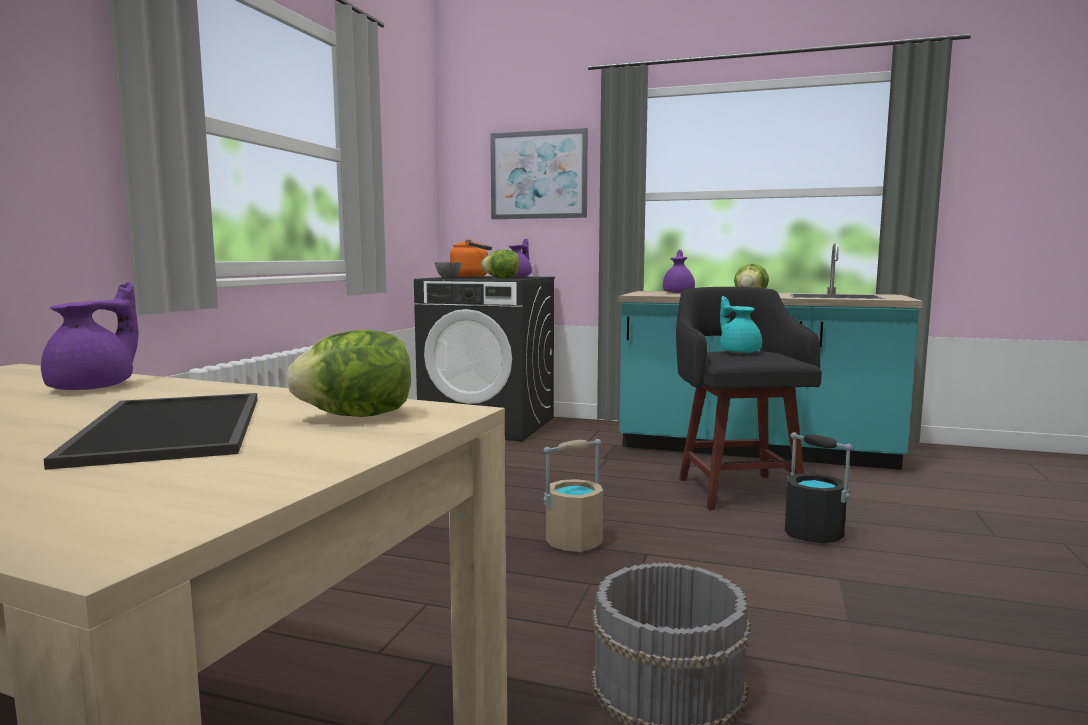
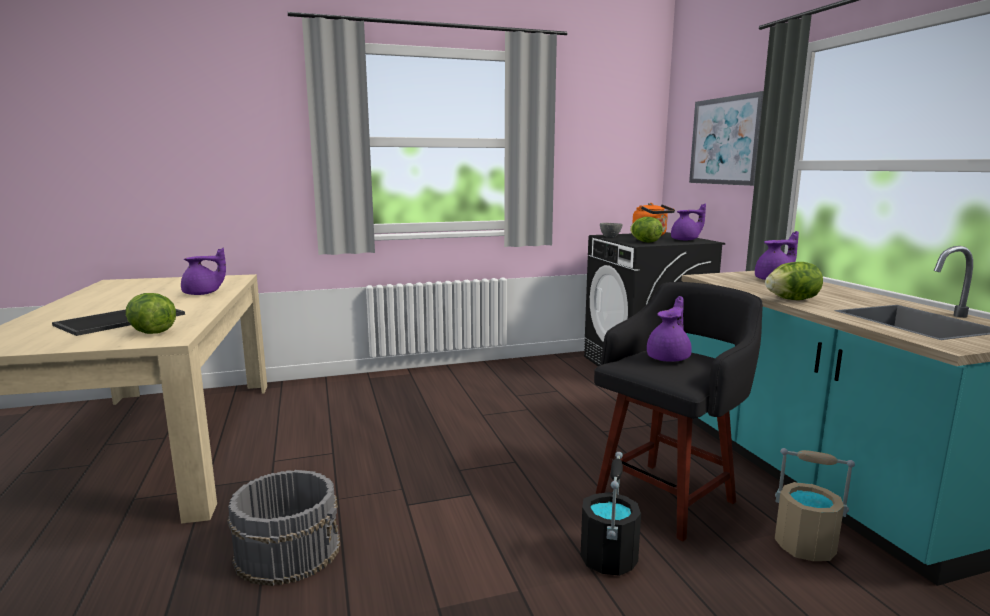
camera: 55 degrees right, 5 degrees up
beige bucket [543,439,603,552] -> beige bucket moved to [775,448,855,561]
turquoise teapot [720,296,762,353] -> purple teapot [647,296,692,362]

